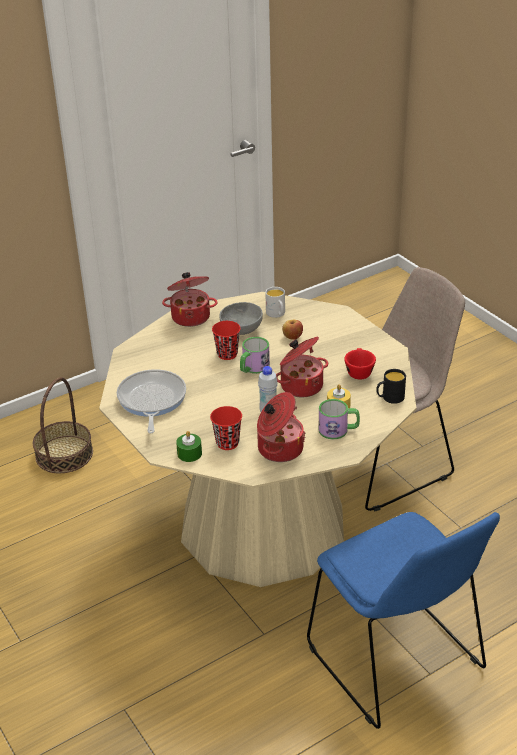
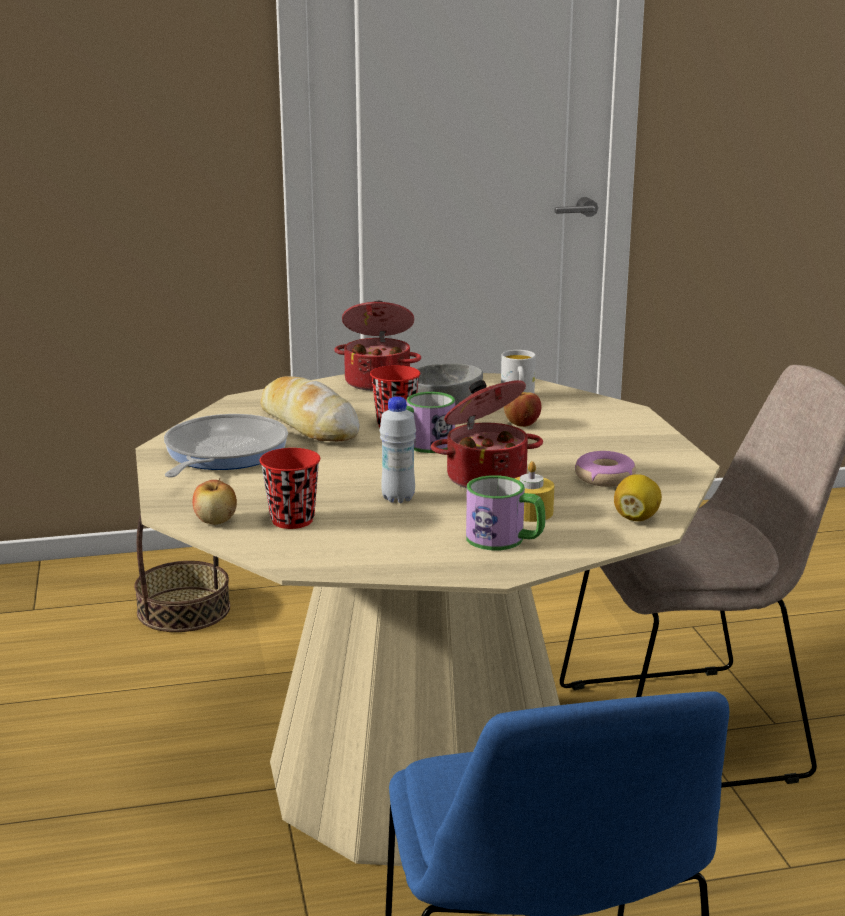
camera: 20 degrees right, 15 degrees down
green candle [176,431,202,462] -> apple [193,478,237,525]
cooking pot [257,392,306,462] -> none
red cup [344,348,376,379] -> donut [575,451,636,487]
black mug [376,369,406,404] -> lemon [614,474,662,521]
none -> bread [260,376,360,441]

